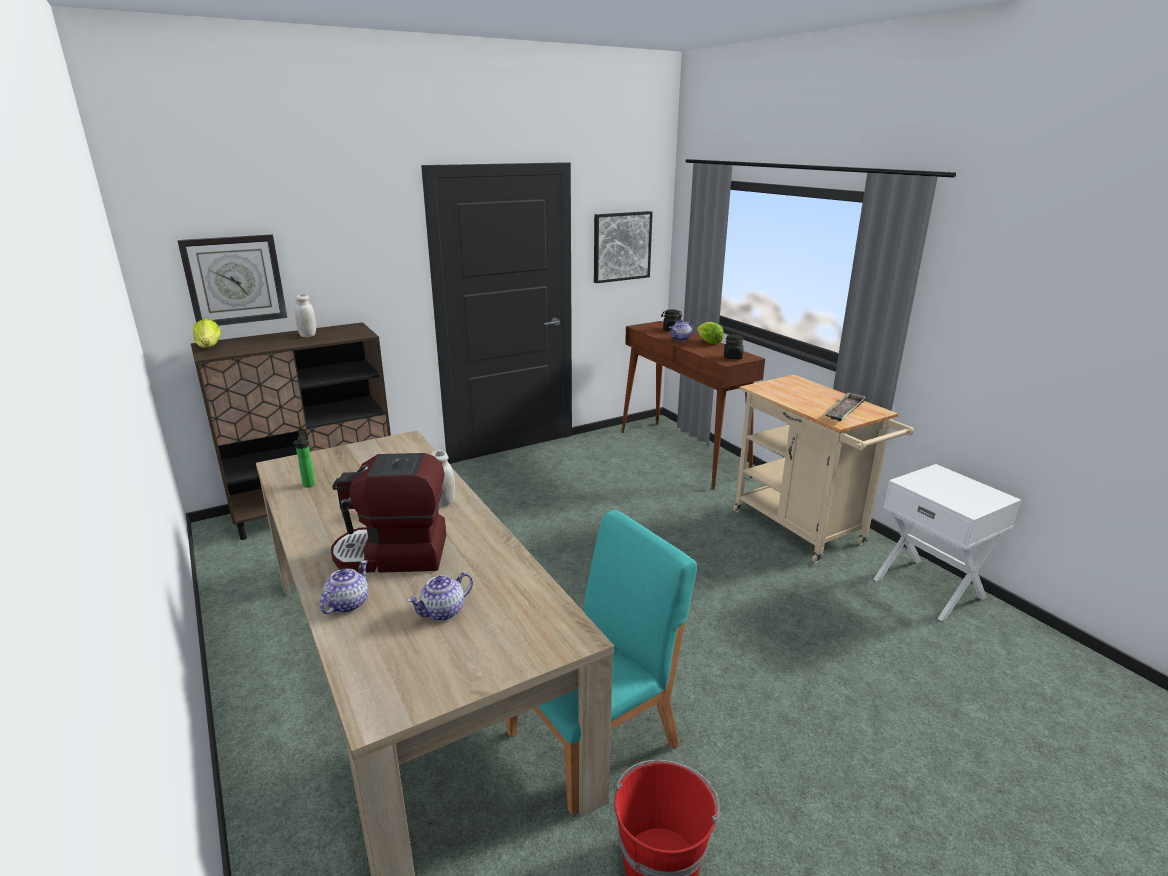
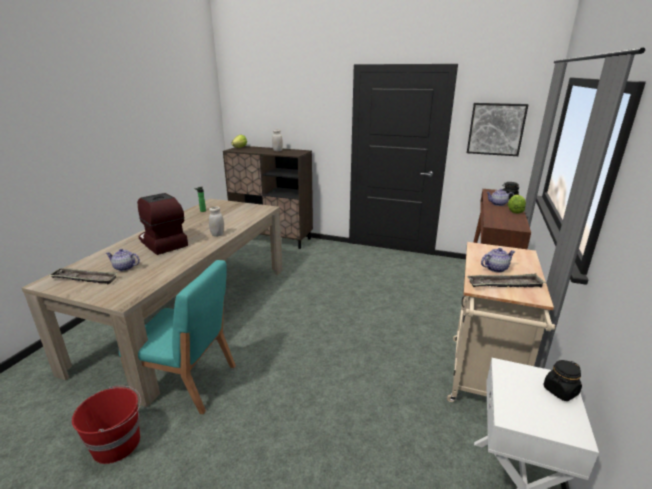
camera: 50 degrees right, 0 degrees up
wall clock [177,234,287,326] -> none
teapot [320,560,368,614] -> teapot moved to [481,248,515,273]
black jar [724,334,744,359] -> black jar moved to [543,360,582,401]
none -> tray [49,268,117,284]

